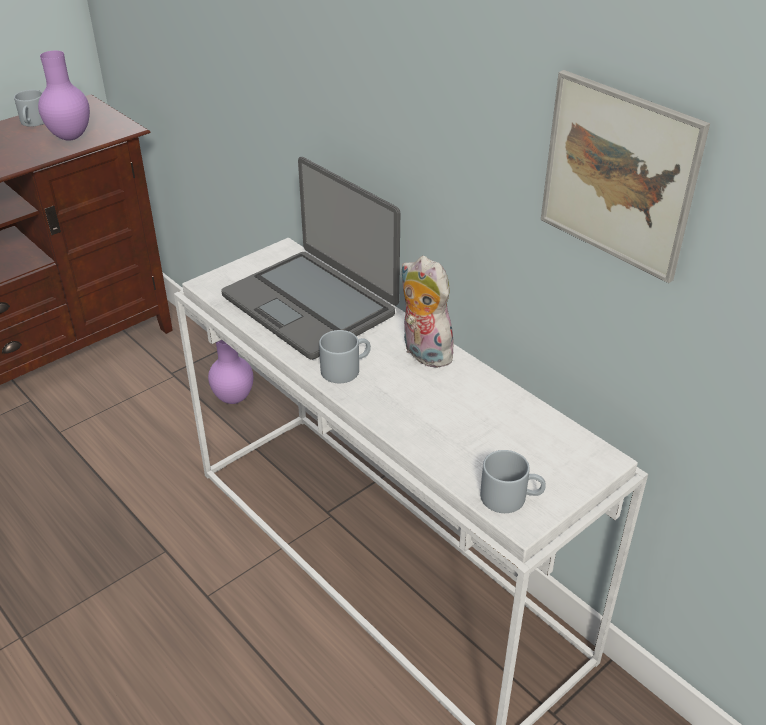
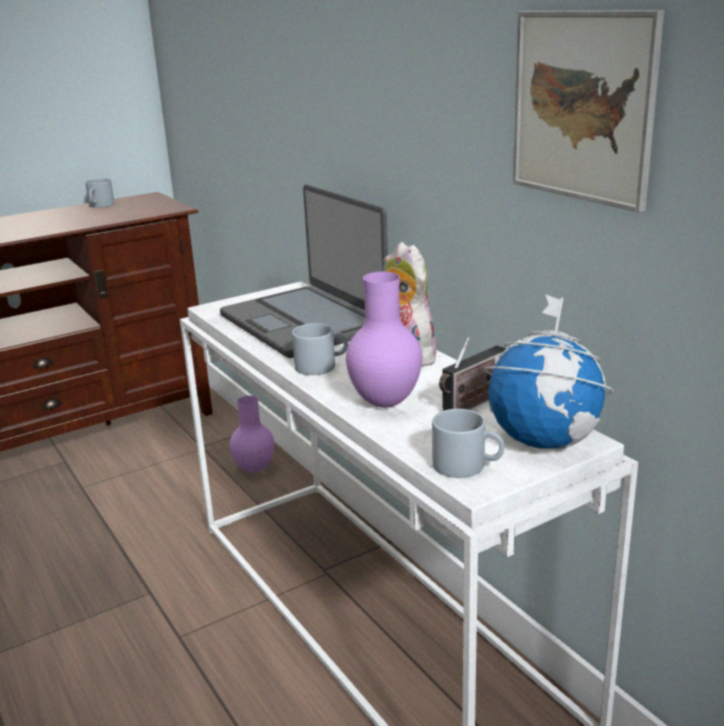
camera: 10 degrees right, 15 degrees down
purple vase [38,50,90,141] -> purple vase moved to [346,272,422,408]
none -> radio [439,337,506,411]
none -> globe [484,294,613,449]

